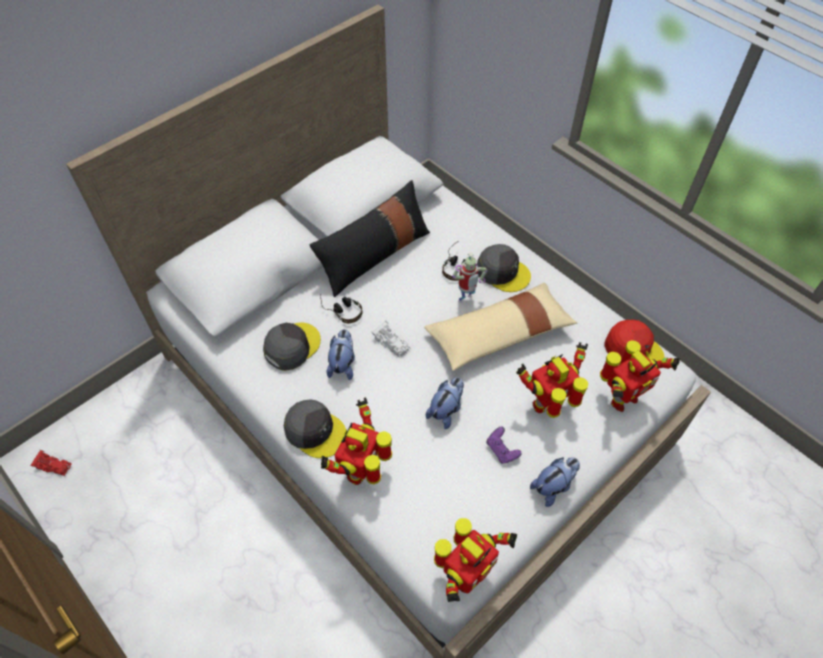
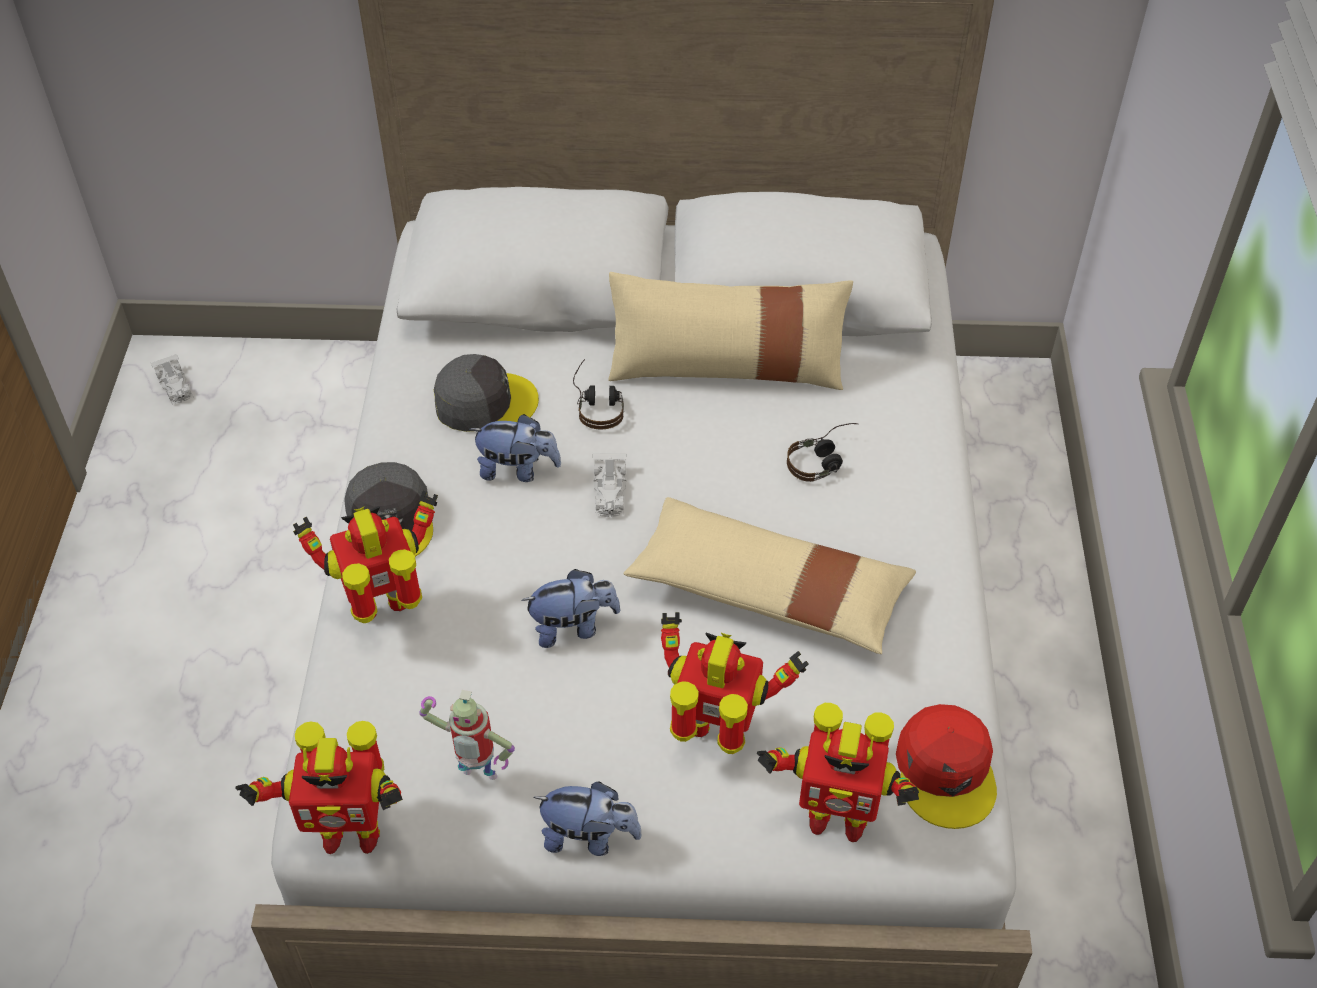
camera: 45 degrees right, 5 degrees down
red toy car [31,450,72,476] -> white toy car [150,354,194,405]
black pillow [309,180,430,297] -> beige pillow [608,272,853,390]
plush toy [326,329,355,380] -> plush toy turned 45 degrees clockwise [469,414,561,482]
toy robot [452,252,487,303] -> toy robot moved to [419,690,515,780]
grey cap [477,244,531,292] -> none
purple game controller [486,427,522,464] -> none

